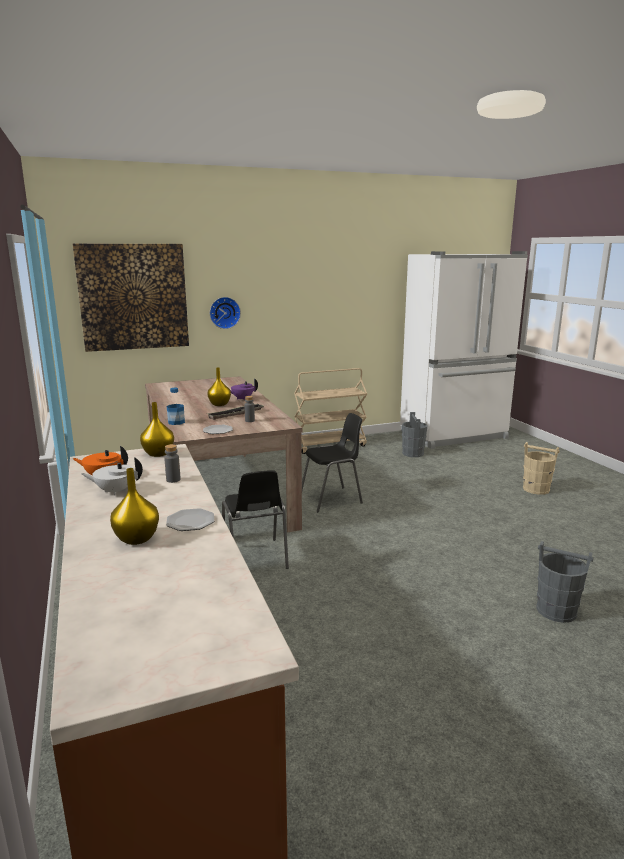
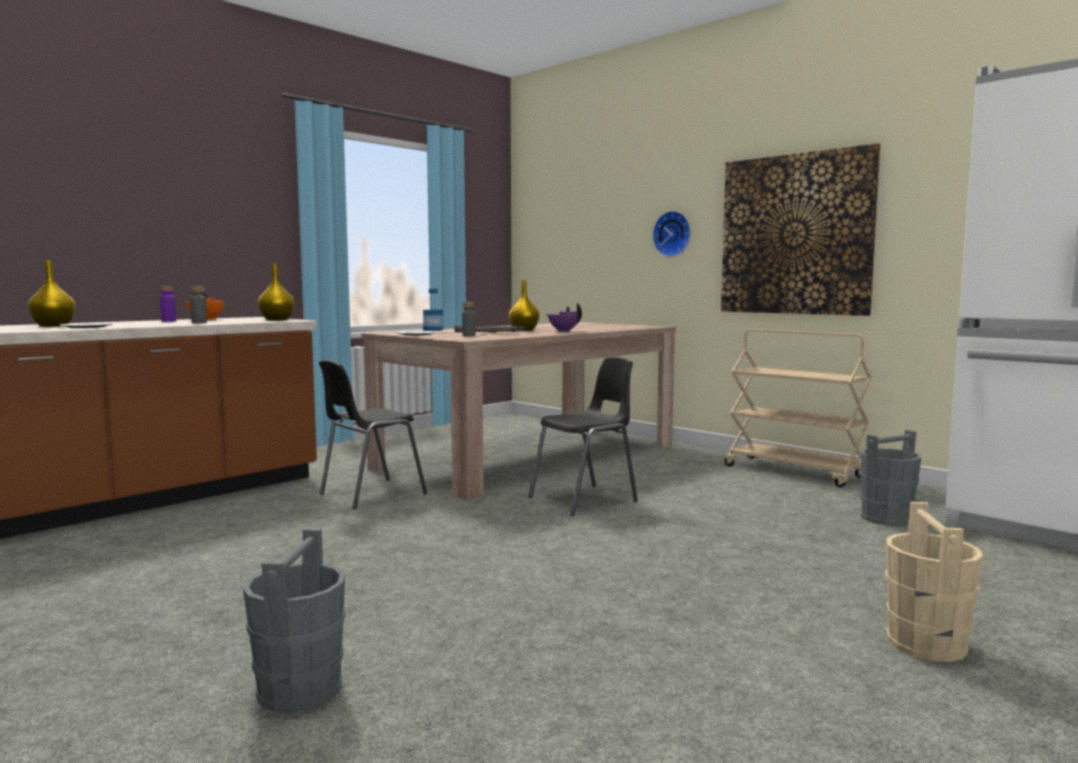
camera: 65 degrees right, 10 degrees down
picture [73,244,189,352] -> picture moved to [721,143,881,316]
white teapot [81,457,143,495] -> purple bottle [160,286,176,322]
black chair [302,413,363,513] -> black chair turned 75 degrees counterclockwise [529,357,638,516]

